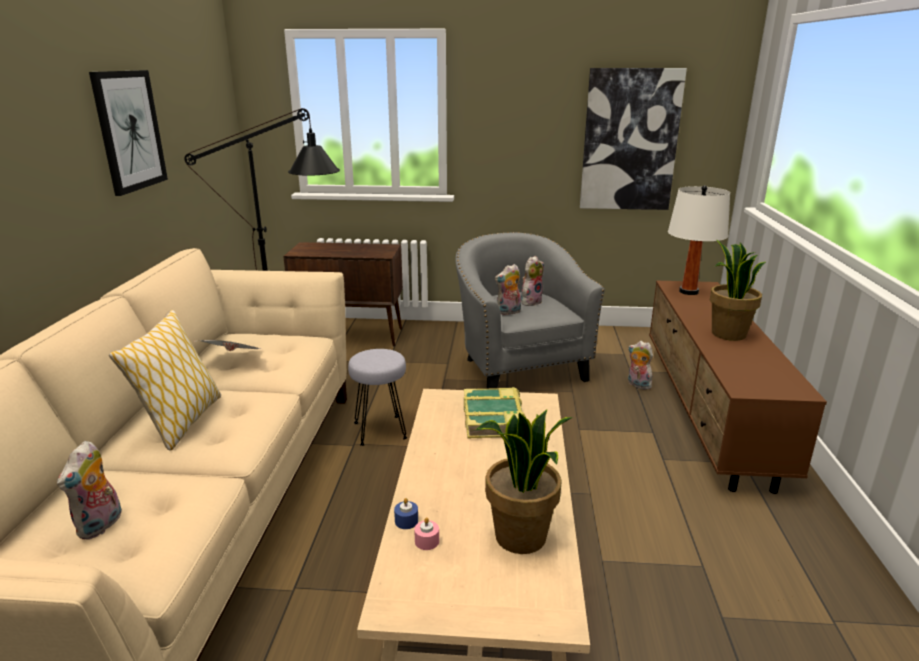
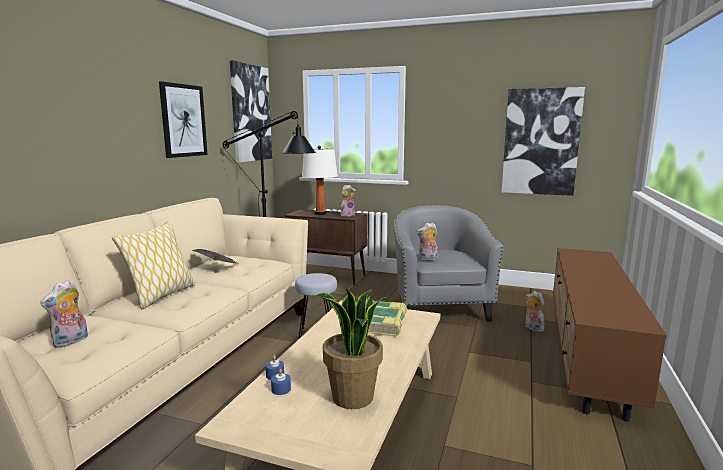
camera: 15 degrees right, 10 degrees down
pink candle [414,517,439,550] -> blue candle [271,369,291,395]
plush toy [521,256,544,306] -> plush toy moved to [341,185,357,216]
white table lamp [668,185,730,295] -> white table lamp moved to [302,146,338,215]
potted plant [710,239,766,341] -> none
none -> picture [230,60,272,163]

